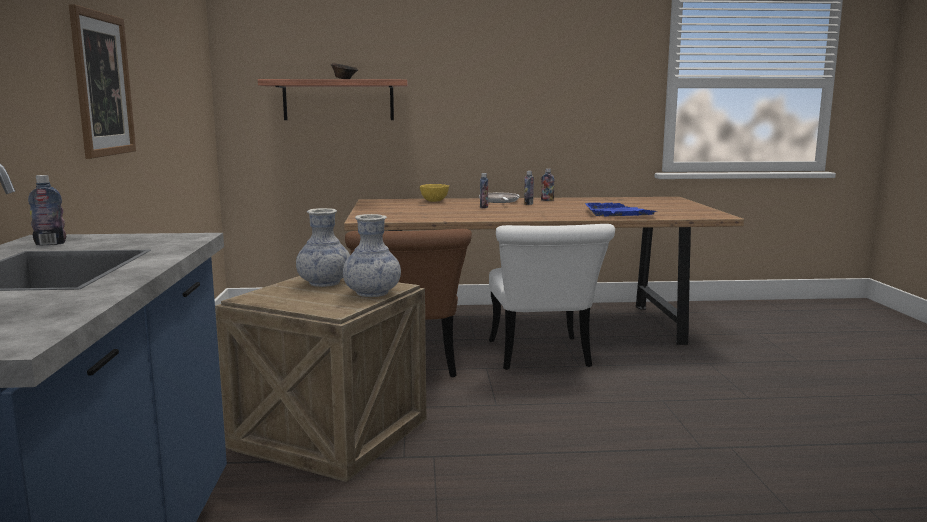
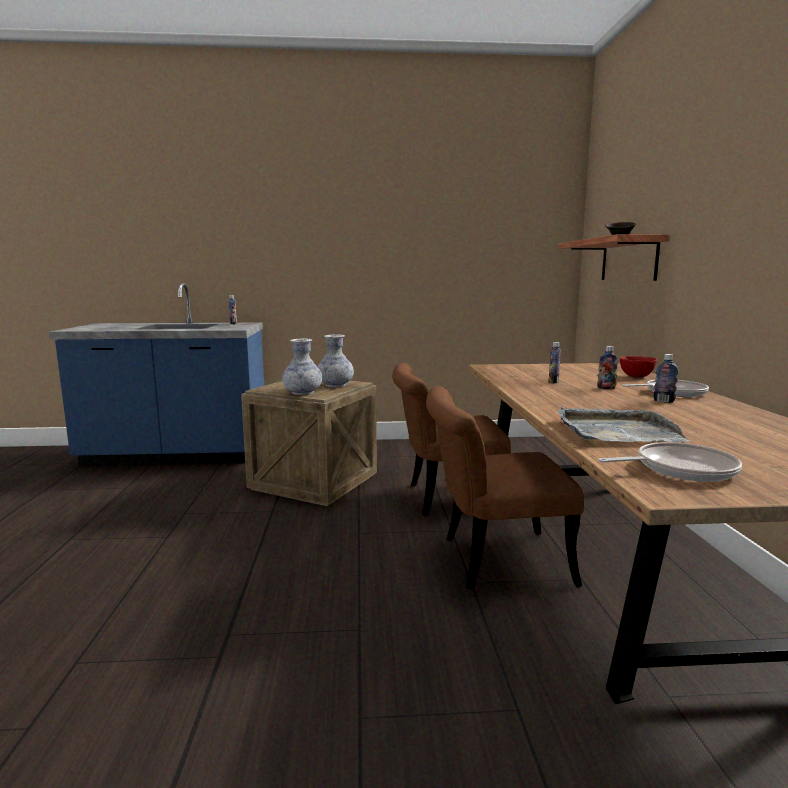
camera: 90 degrees right, 0 degrees up
picture [69,4,136,159] -> none
yellow bowl [420,184,449,202] -> red bowl [620,356,657,378]
white chair [489,224,615,370] -> brown chair [426,386,584,590]
bottle [541,168,555,201] -> bottle moved to [549,342,561,384]
blue tray [585,203,656,216] -> grey tray [557,407,691,442]
none -> frying pan [598,442,742,482]

